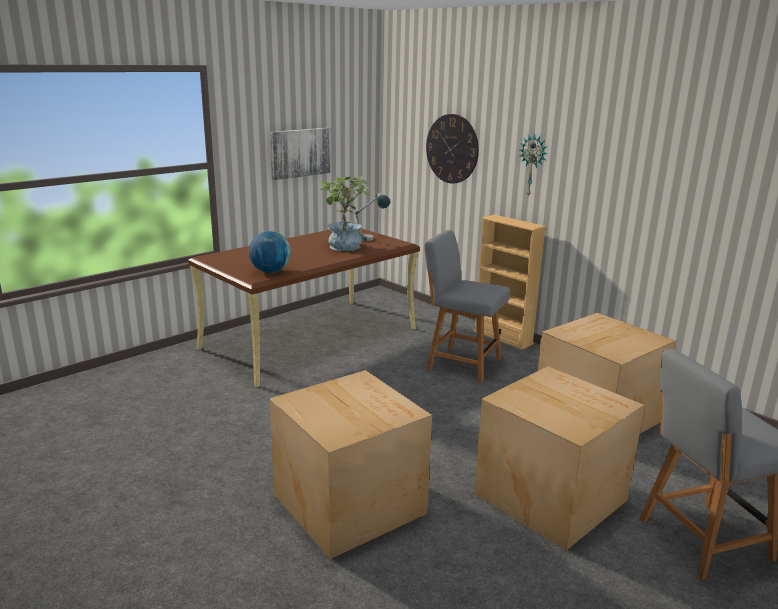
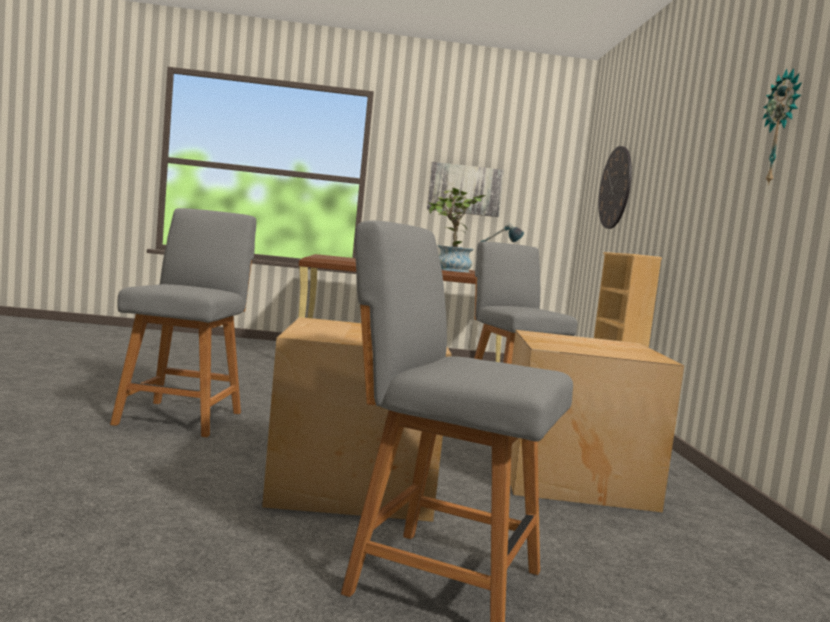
camera: 40 degrees right, 15 degrees down
globe [249,231,291,273] -> none
cardboard box [269,370,432,559] -> grey chair [110,208,256,437]
wall clock [519,134,548,197] -> wall clock moved to [763,68,802,186]

